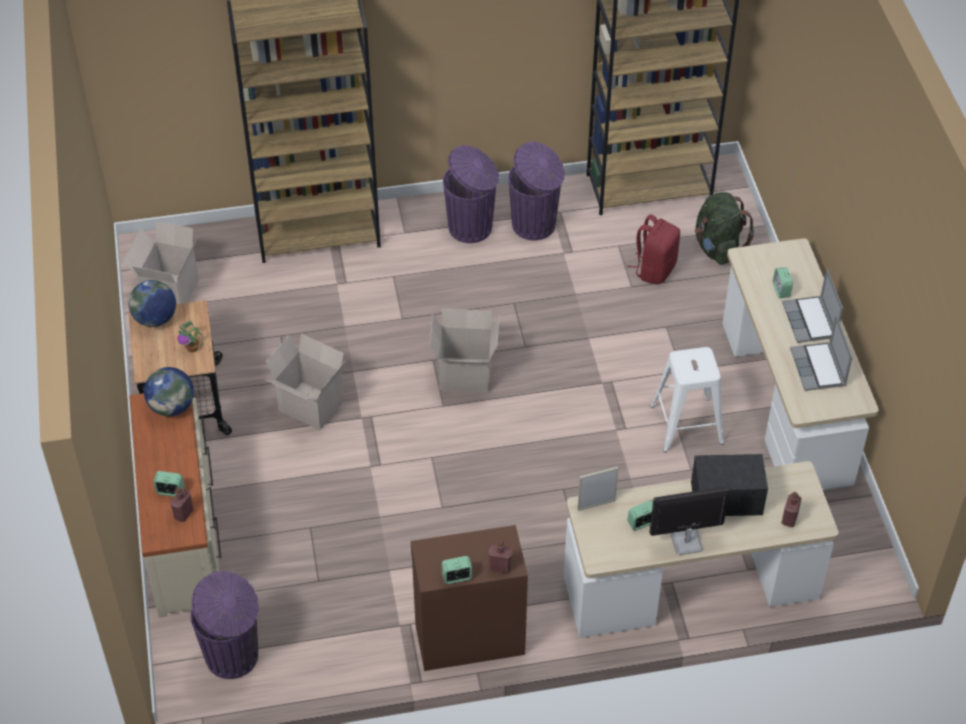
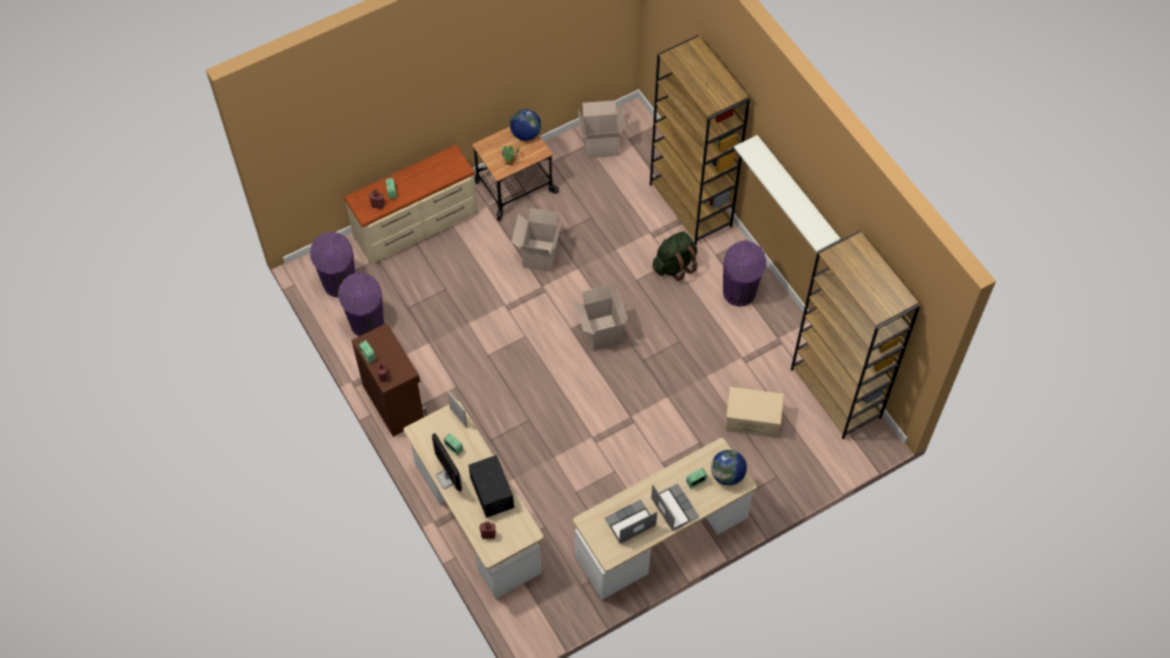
camera: 70 degrees right, 10 degrees up
globe [144,367,194,416] -> globe moved to [711,450,747,486]
purple trash can [508,142,565,240] -> purple trash can moved to [338,273,384,336]
red backpack [627,214,680,284] -> beige storage box [725,387,784,438]
white stool [650,347,724,452] -> none
green backpack [695,192,755,265] -> green backpack moved to [653,232,698,281]
laptop [782,268,843,343] -> laptop turned 90 degrees clockwise [651,483,699,531]
none -> white shelf [734,135,841,252]

